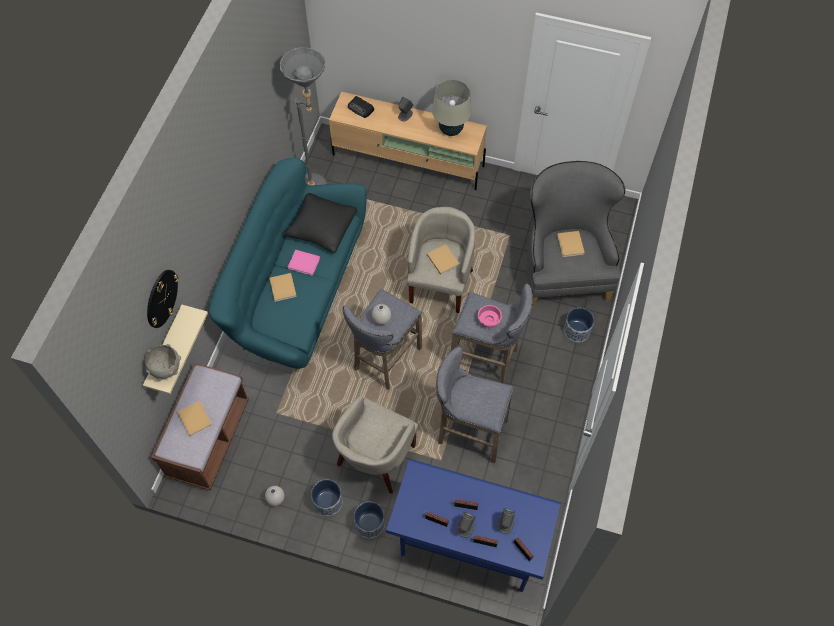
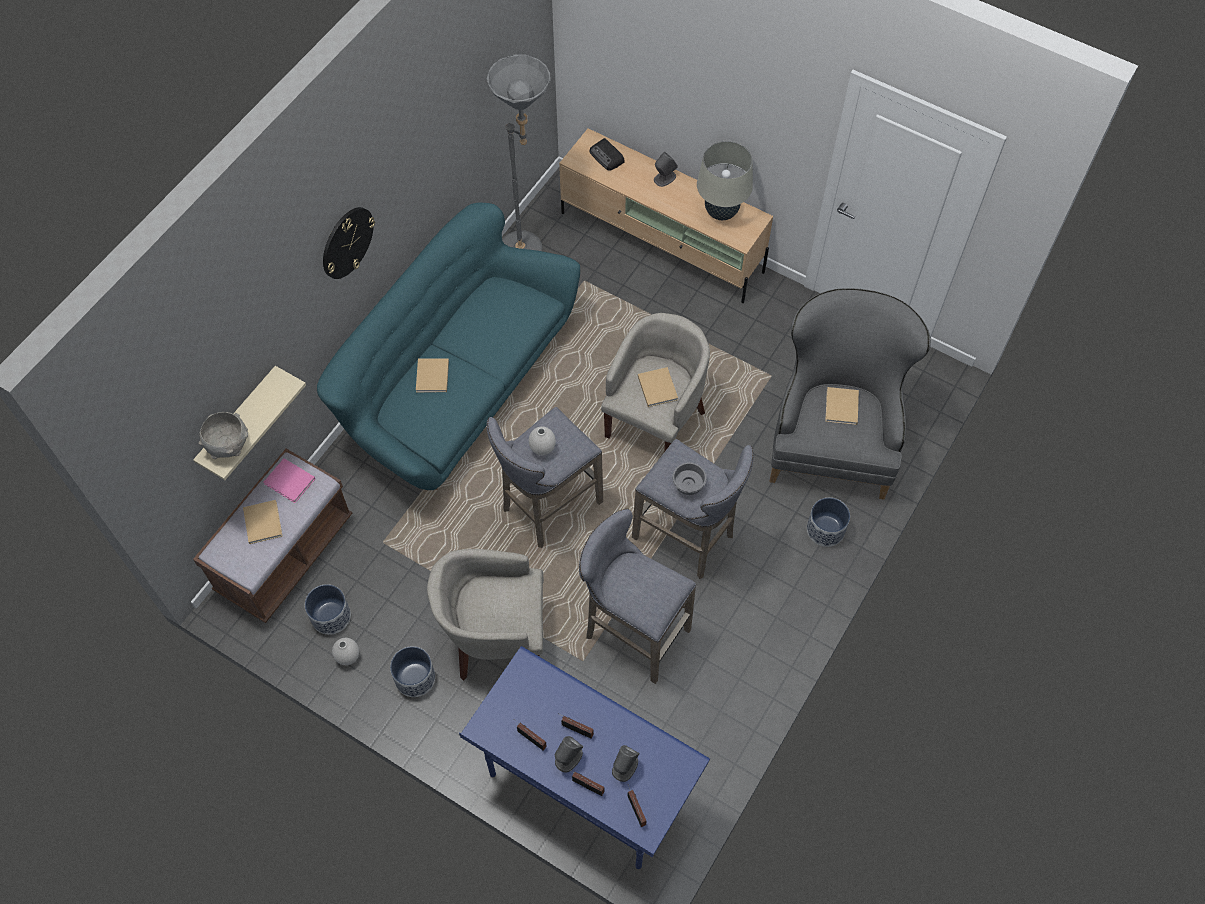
camera: 15 degrees right, 0 degrees up
wall clock [147,270,179,328] -> wall clock moved to [323,207,375,279]
black pillow [284,193,357,253] -> none
pink book [288,250,320,276] -> pink book moved to [264,458,315,503]
beige armchair [332,395,418,494] -> beige armchair turned 45 degrees clockwise [427,549,544,681]
planter [354,502,385,538] -> planter moved to [305,584,351,635]
pink bowl [478,305,502,328] -> grey bowl [672,463,707,495]

